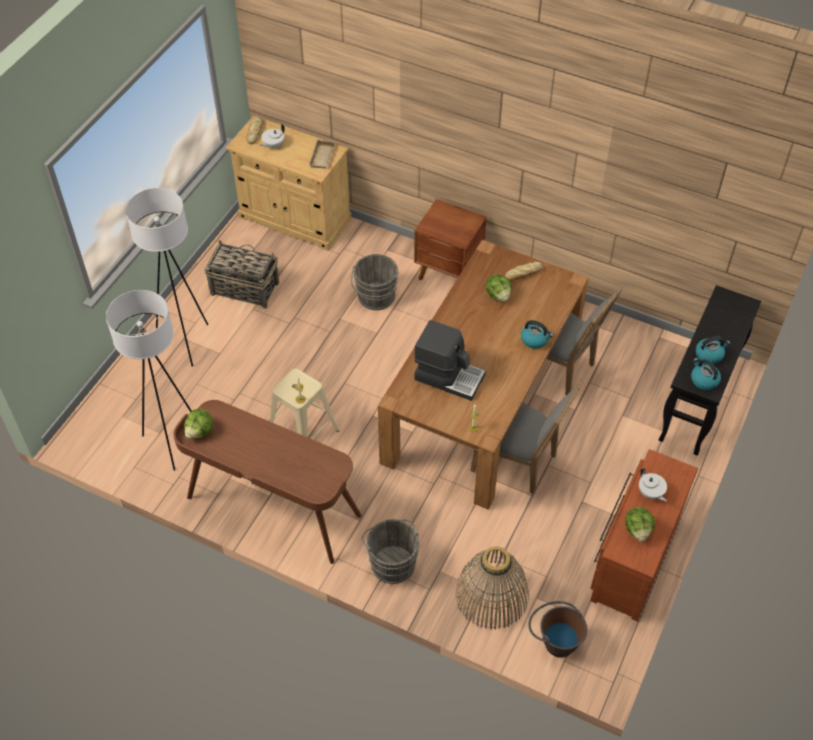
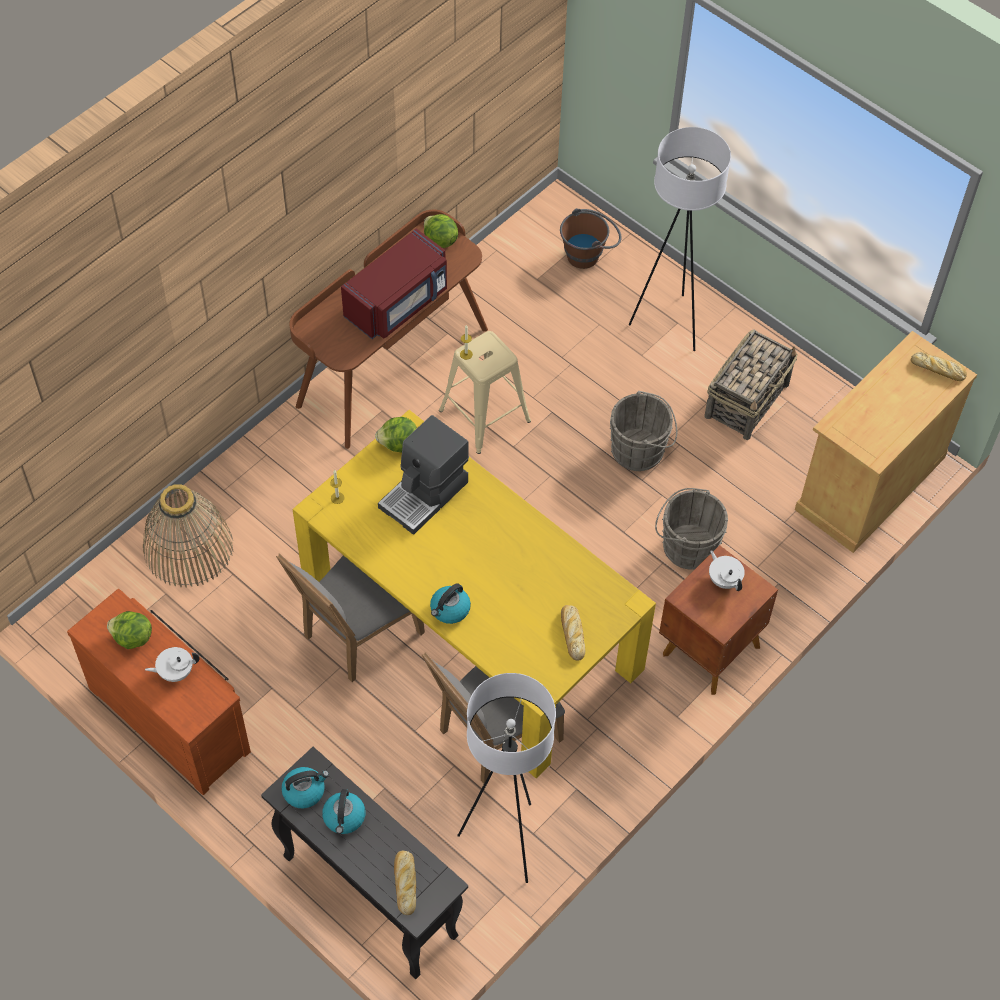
camera: 105 degrees right, 5 degrees up
white floor lamp [106,290,192,471] -> white floor lamp moved to [457,673,556,883]
white teapot [260,124,285,149] -> white teapot moved to [709,550,745,591]
beige tray [309,139,336,169] -> none
grey bucket [362,519,420,584] -> grey bucket moved to [610,391,677,471]
brown dining table [378,240,589,509] -> yellow dining table [292,410,656,778]
lettuce [486,274,512,302] -> lettuce moved to [375,417,417,453]
brown bucket [528,601,587,658] -> brown bucket moved to [560,208,621,269]
none -> red microwave [341,228,447,339]
none -> bread [394,851,416,915]

